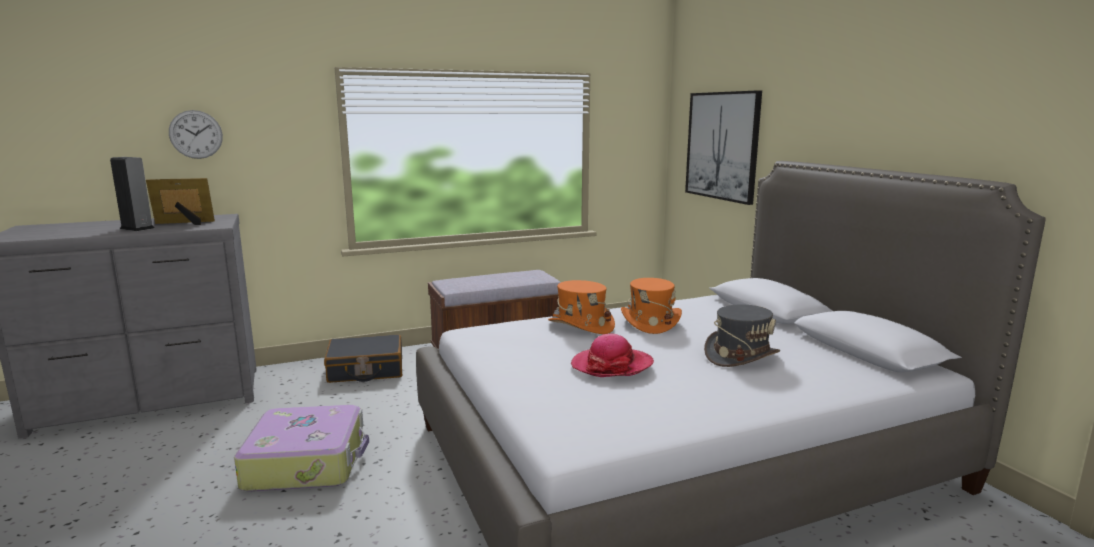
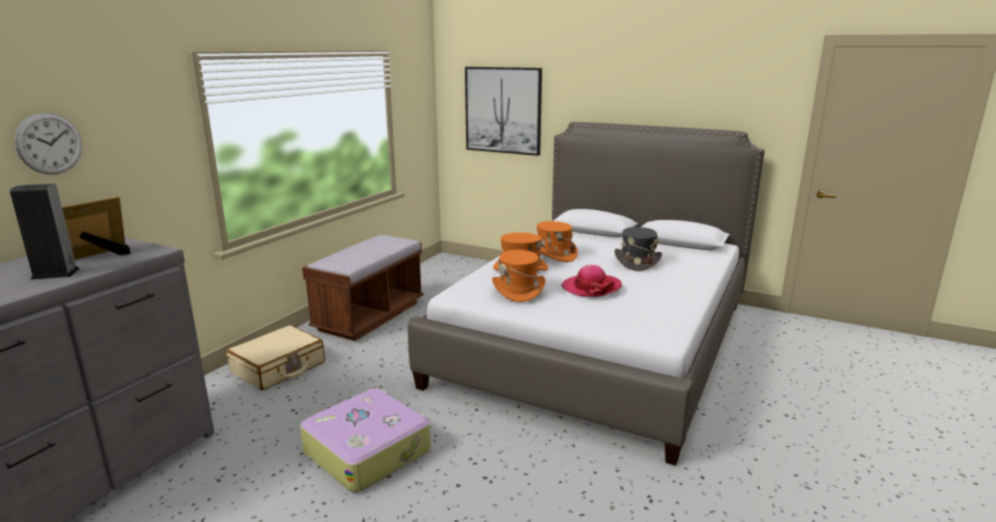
camera: 40 degrees left, 5 degrees up
black suitcase [324,335,402,383] -> beige suitcase [226,325,325,390]
none -> orange hat [492,250,546,302]

